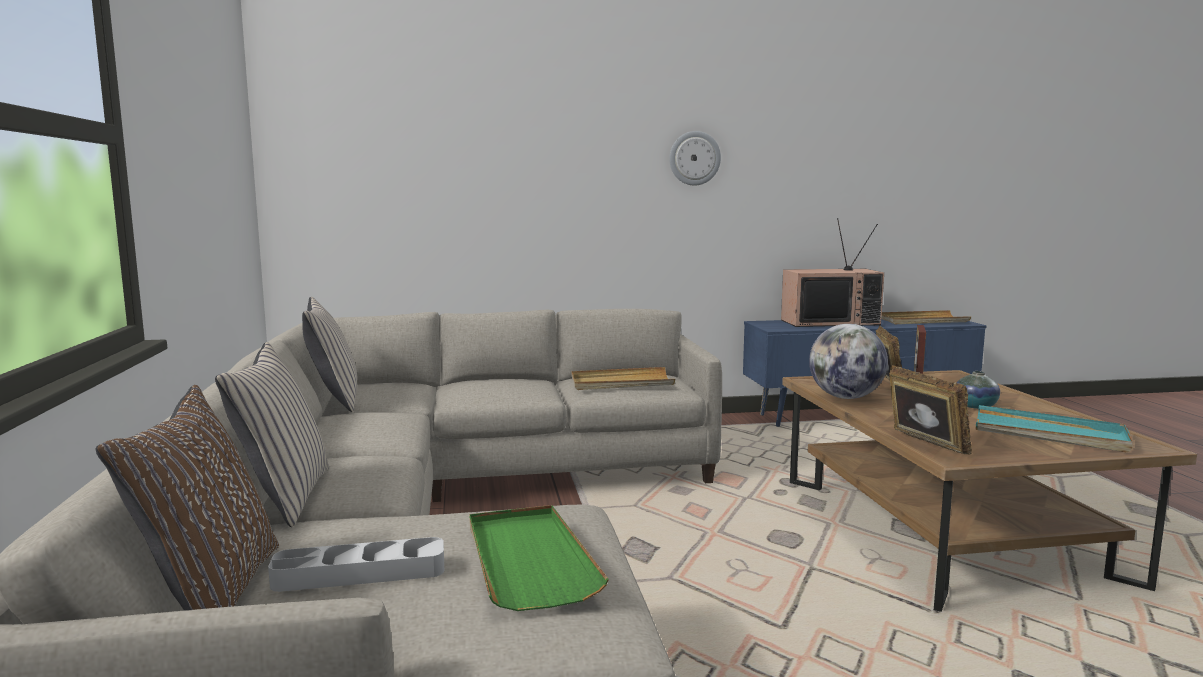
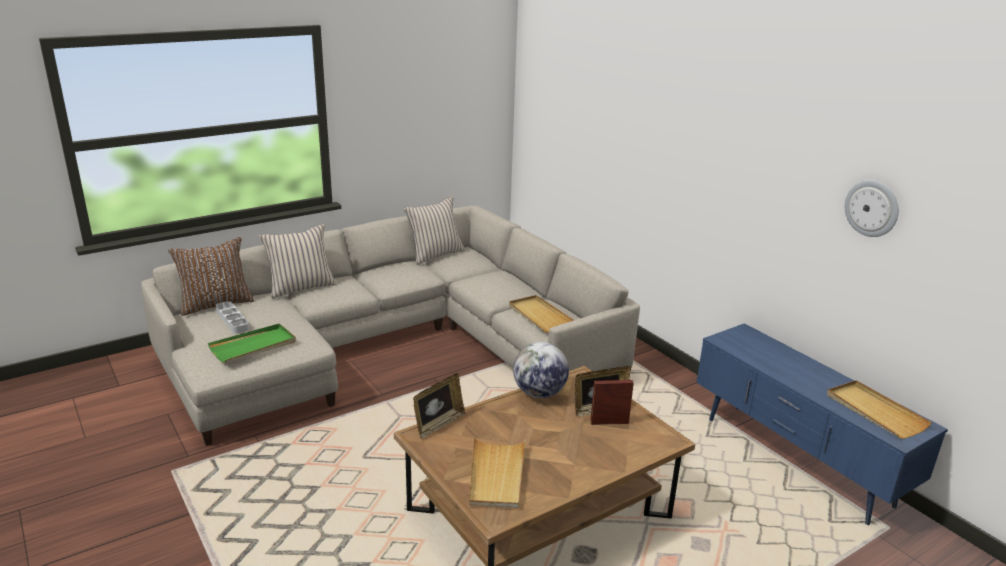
camera: 65 degrees right, 15 degrees up
wall clock [669,131,721,186] -> wall clock moved to [845,180,899,237]
television [781,218,884,327] -> none
vase [957,371,1000,409] -> none
turquoise tray [976,405,1133,452] -> beige tray [469,437,526,508]

